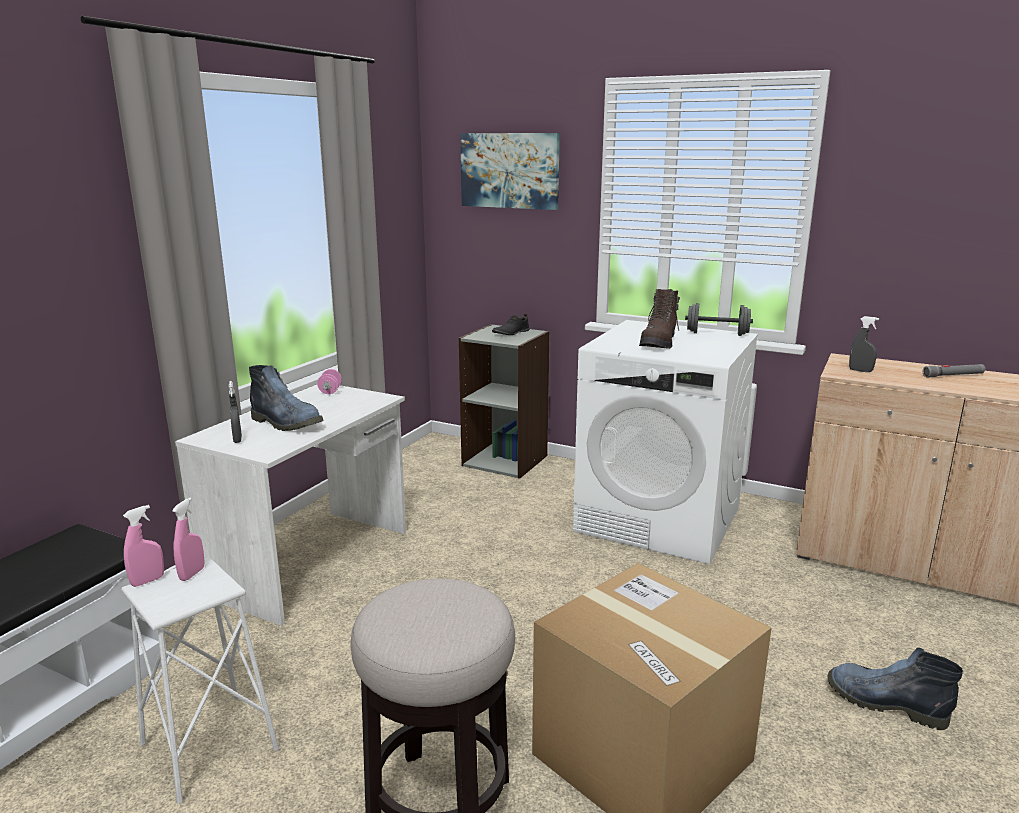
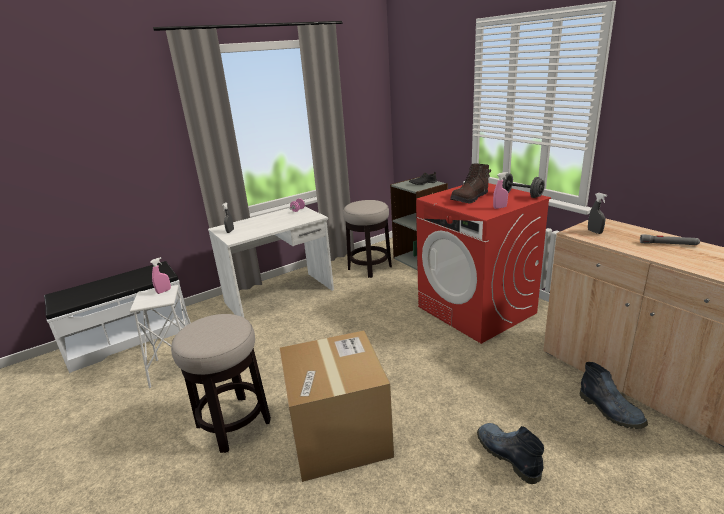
camera: 30 degrees right, 5 degrees up
pink spray bottle [123,505,164,587] -> pink spray bottle moved to [493,172,508,209]
boot [249,365,324,431] -> boot moved to [580,362,648,429]
picture [460,133,560,210] -> none
white washing machine [573,320,758,564] -> red washing machine [416,183,551,344]
none -> stool [343,200,392,278]

